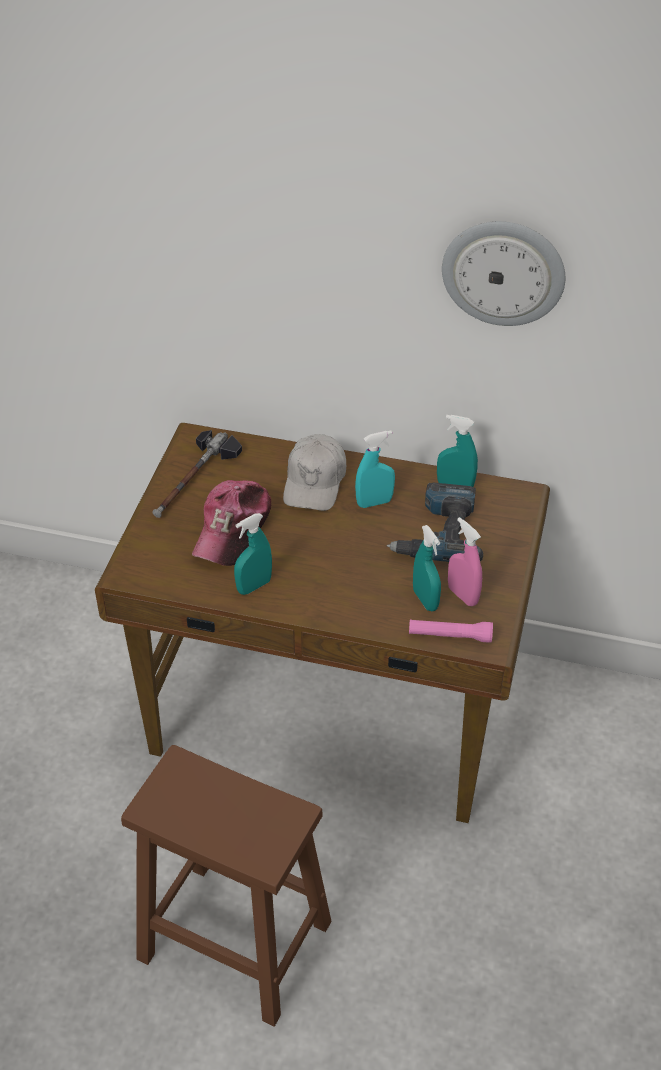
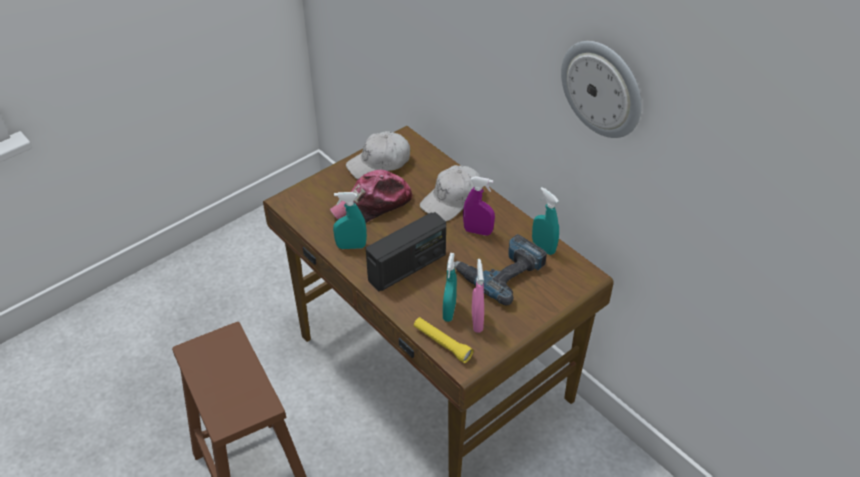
camera: 35 degrees right, 0 degrees up
hammer [152,430,242,518] -> white cap [346,131,410,180]
turquoise spray bottle [355,431,395,508] -> purple spray bottle [463,176,495,236]
pink flashlight [409,619,493,643] -> yellow flashlight [414,317,473,363]
none -> radio [366,212,446,291]

